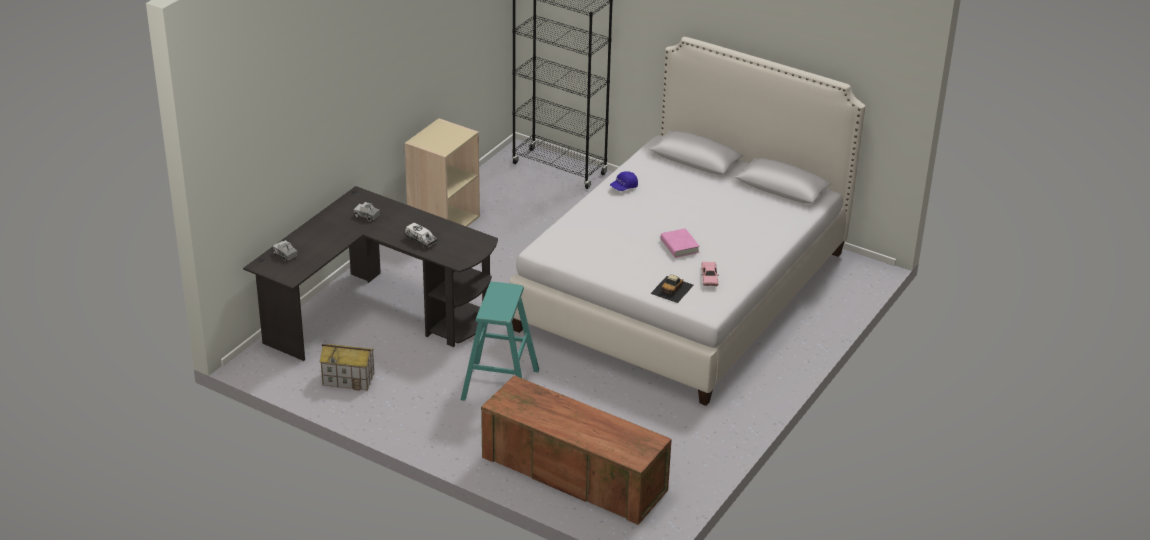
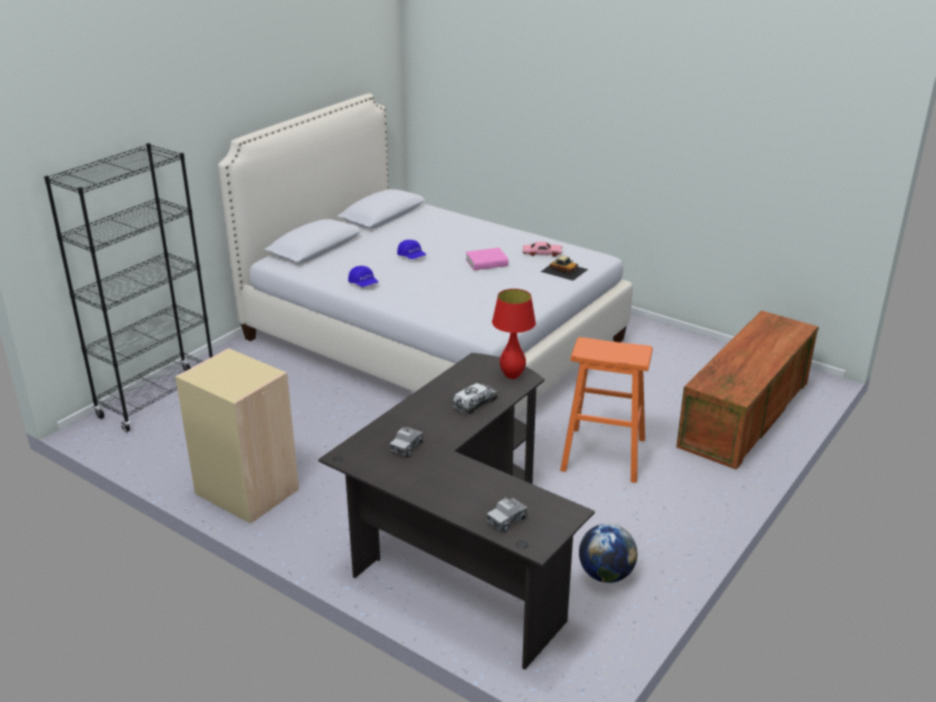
camera: 85 degrees left, 5 degrees down
toy house [320,344,374,391] -> globe [579,524,637,583]
turquoise stool [460,282,539,401] -> orange stool [560,337,653,483]
none -> blue cap [397,240,426,259]
none -> red table lamp [492,289,536,379]

